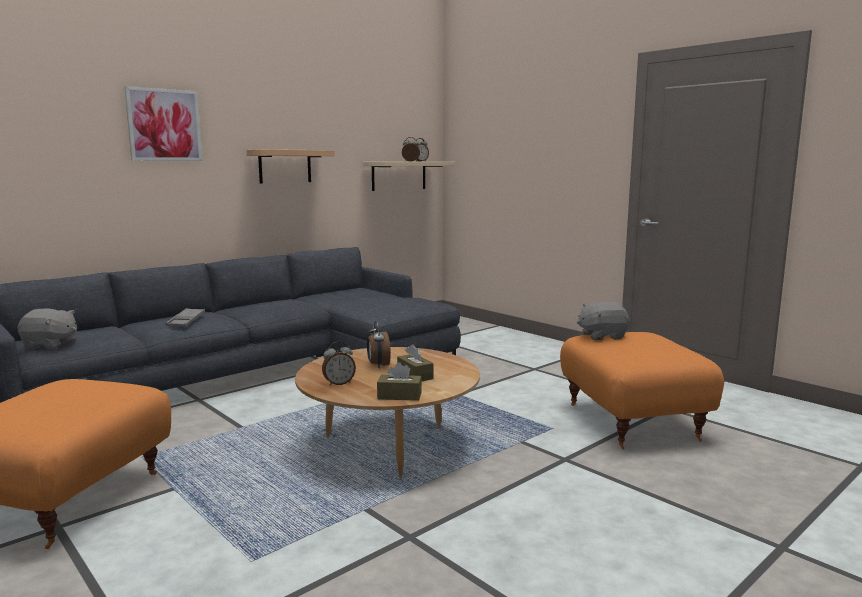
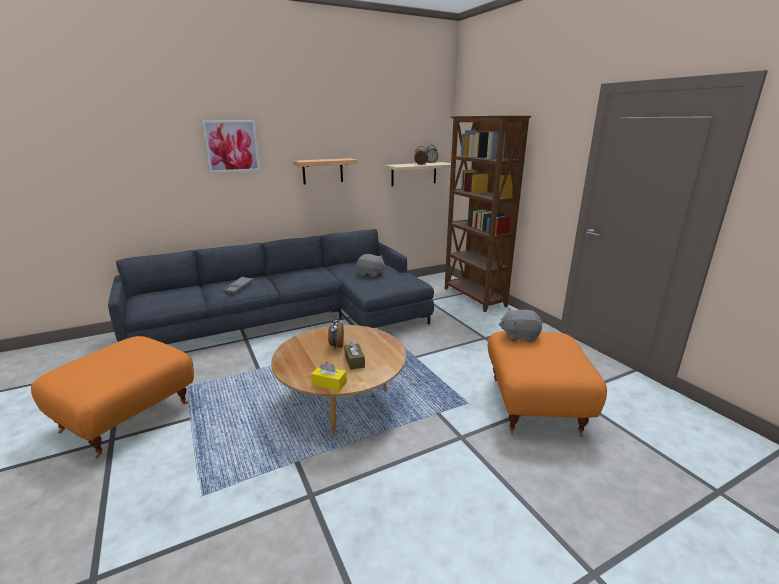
camera: 15 degrees right, 10 degrees up
grey plush toy [17,309,77,349] -> grey plush toy moved to [357,254,386,277]
alarm clock [322,342,356,386] -> none
brown tissue box [377,362,422,401] -> yellow tissue box [311,362,347,391]
none -> brown bookcase [445,116,532,312]

